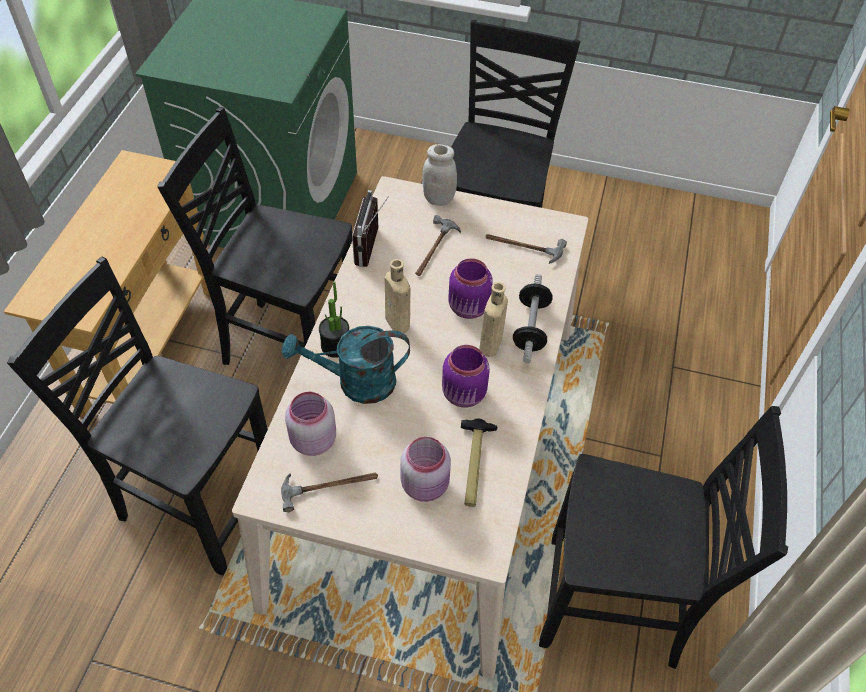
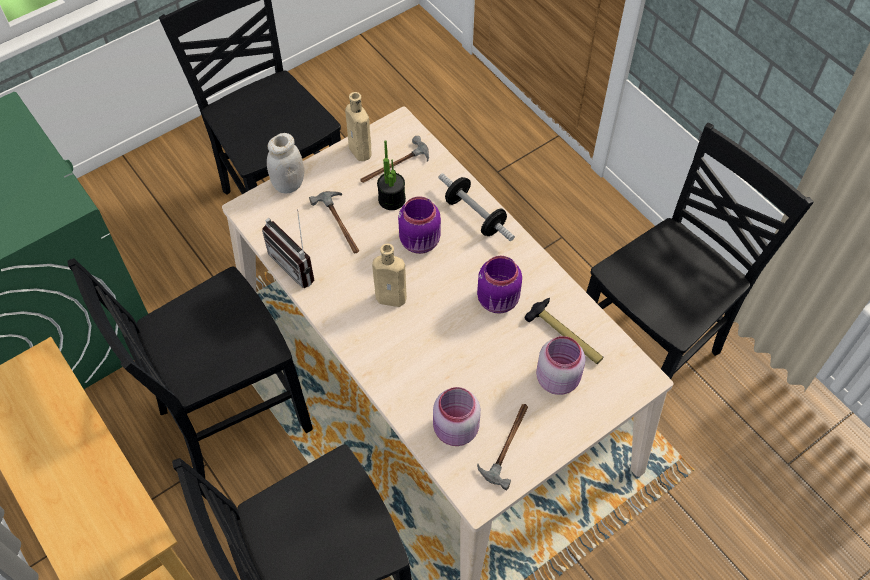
camera: 50 degrees left, 5 degrees up
turquoise watering can [282,326,410,404] -> none
potted plant [319,281,349,358] -> potted plant moved to [377,140,406,210]
beige bottle [479,282,508,357] -> beige bottle moved to [345,92,372,161]

